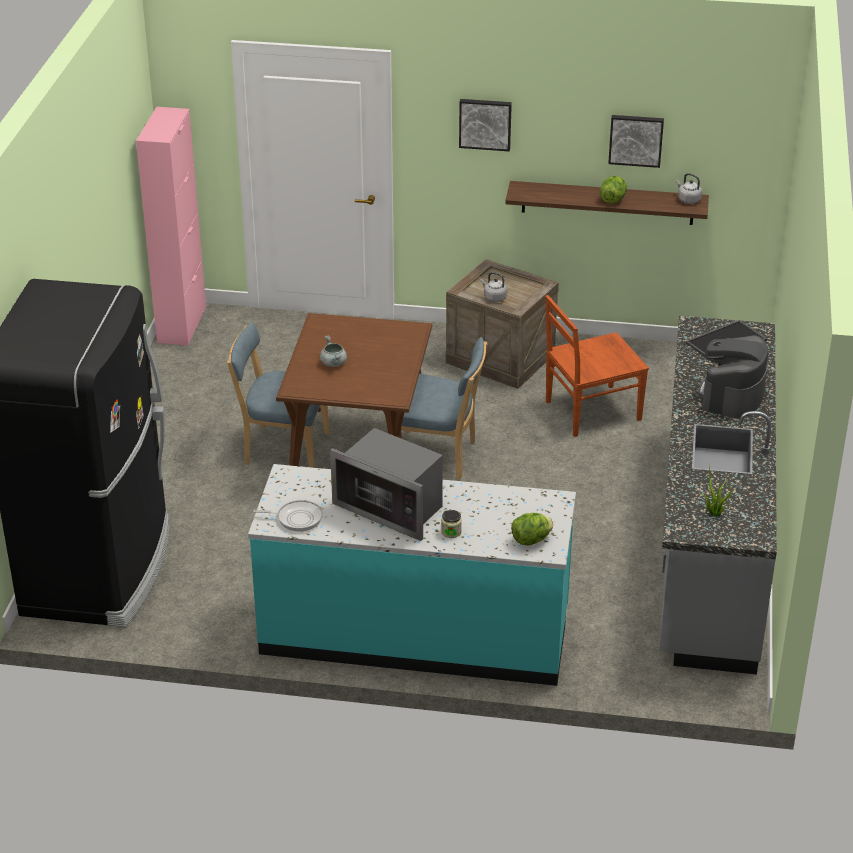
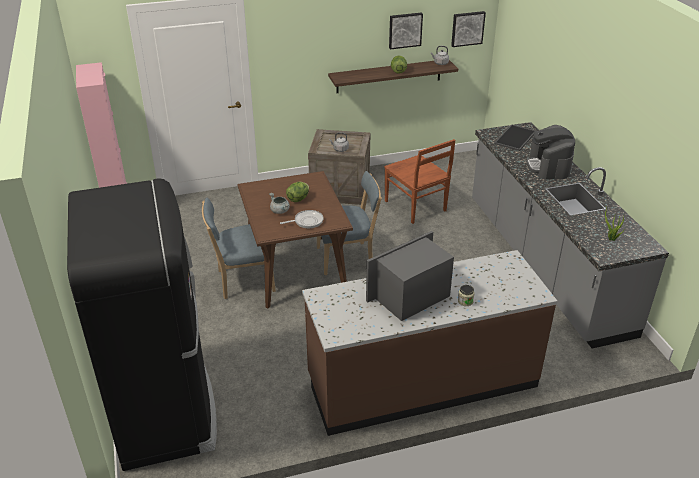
camera: 25 degrees left, 0 degrees up
turquoise counter [248,464,576,686] -> brown counter [302,250,558,436]
frying pan [253,500,323,531] -> frying pan moved to [280,210,324,229]
microwave [330,428,443,541] -> microwave turned 135 degrees clockwise [366,231,454,321]
picture [459,99,512,151] -> picture moved to [451,11,486,47]
lettuce [511,513,554,545] -> lettuce moved to [286,182,309,202]
brown chair [545,295,649,437] -> brown chair turned 75 degrees counterclockwise [384,139,455,224]

